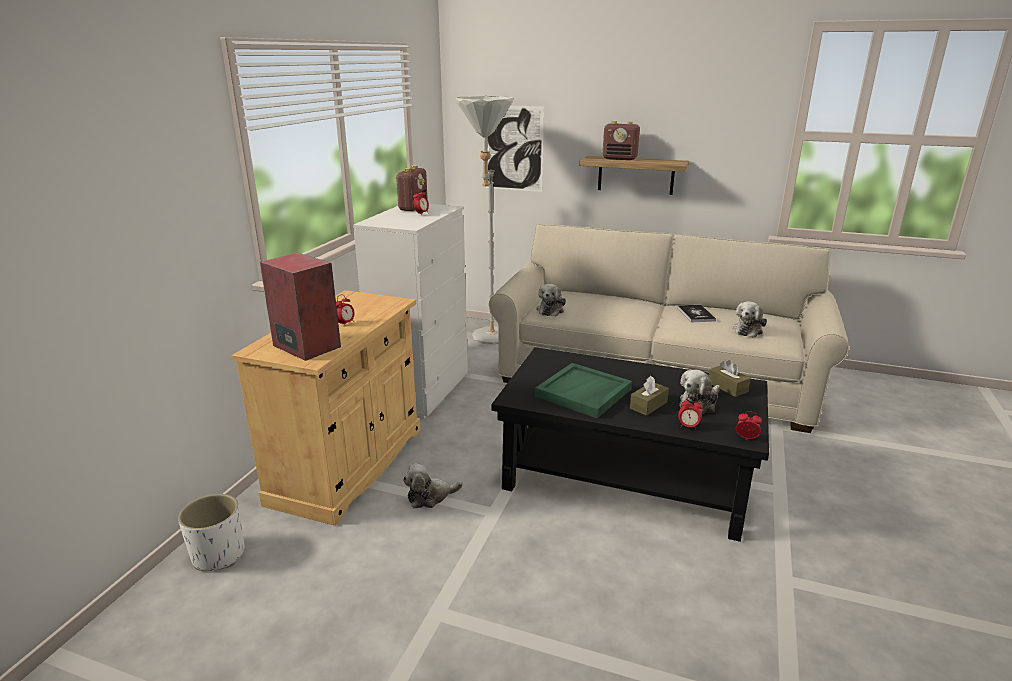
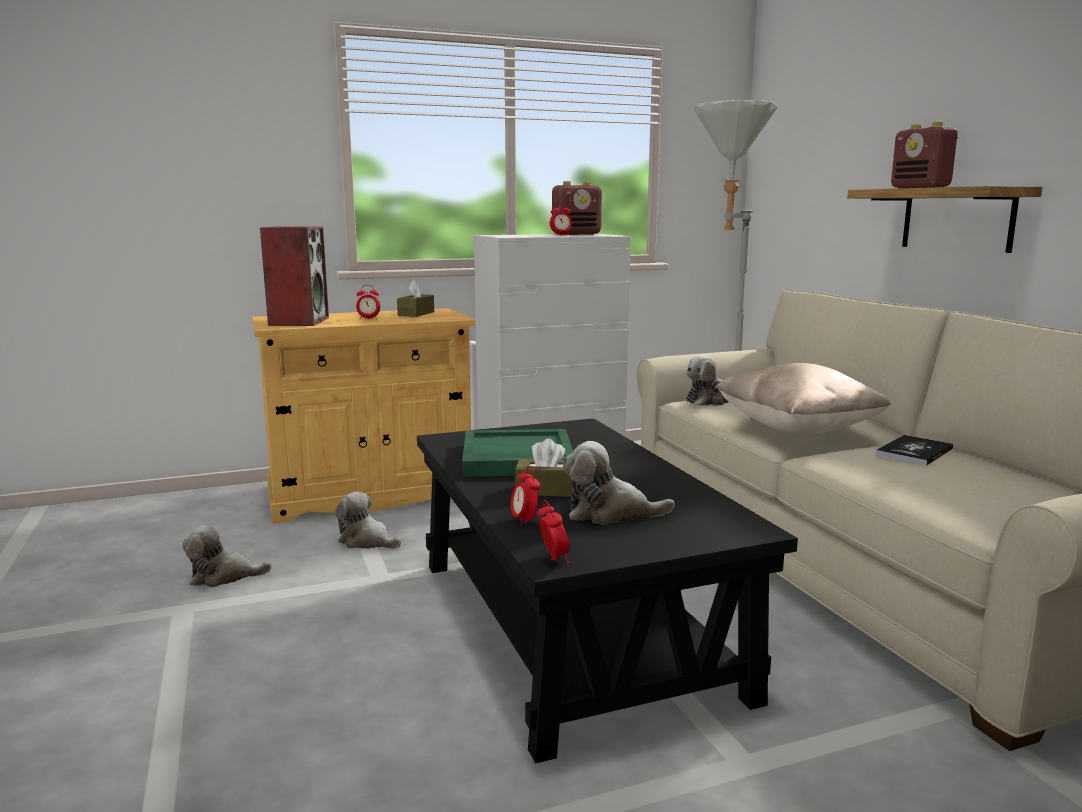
camera: 50 degrees right, 10 degrees down
white planter [178,494,245,571] -> none
picture [486,106,544,192] -> none
brown tissue box [709,360,751,397] -> brown tissue box moved to [397,280,434,317]
plush toy [731,301,767,338] -> plush toy moved to [183,525,272,587]
none -> beige pillow [715,363,891,434]

